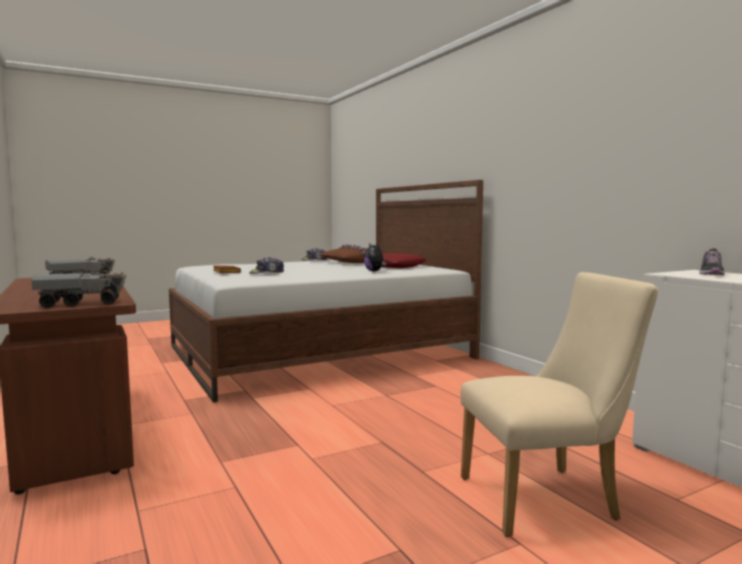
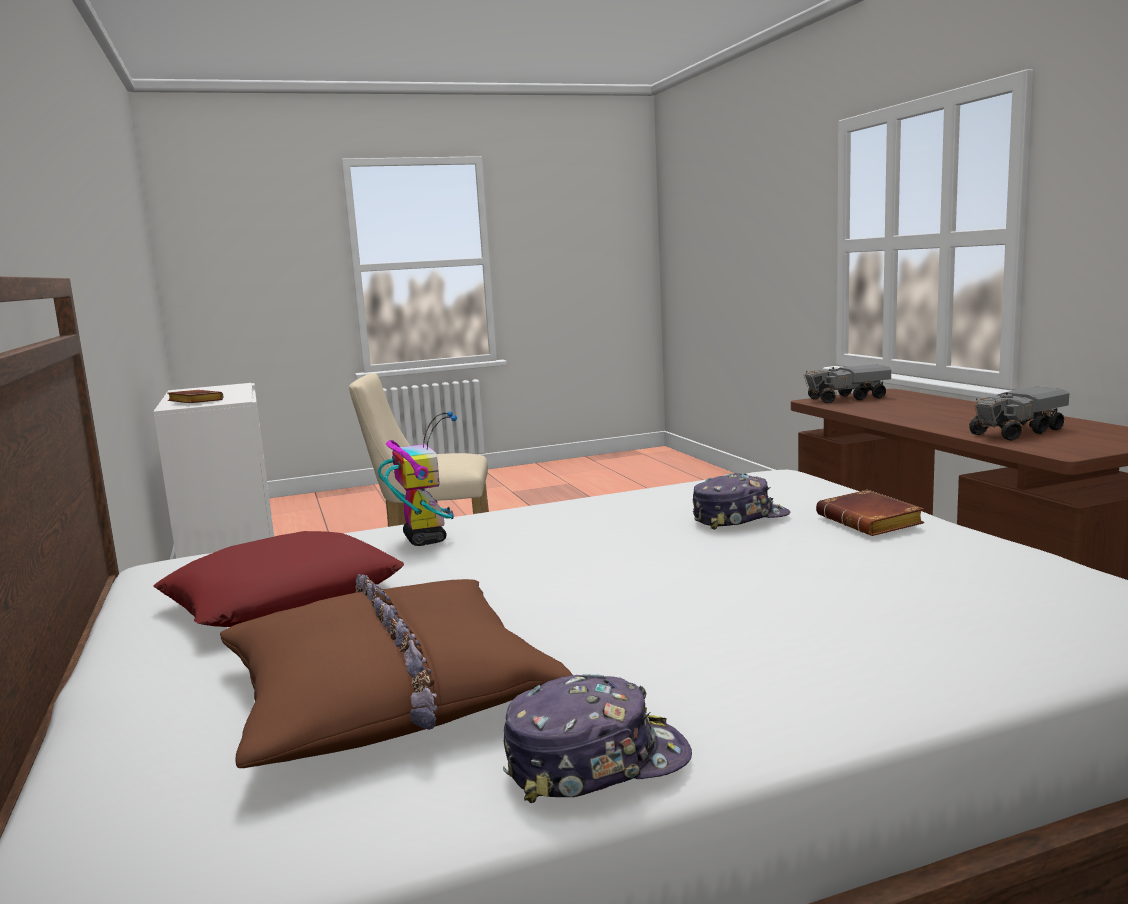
camera: 170 degrees left, 5 degrees up
plush toy [364,243,386,272] -> toy robot [378,411,457,546]
shoe [699,248,725,275] -> brown book [167,390,223,403]

